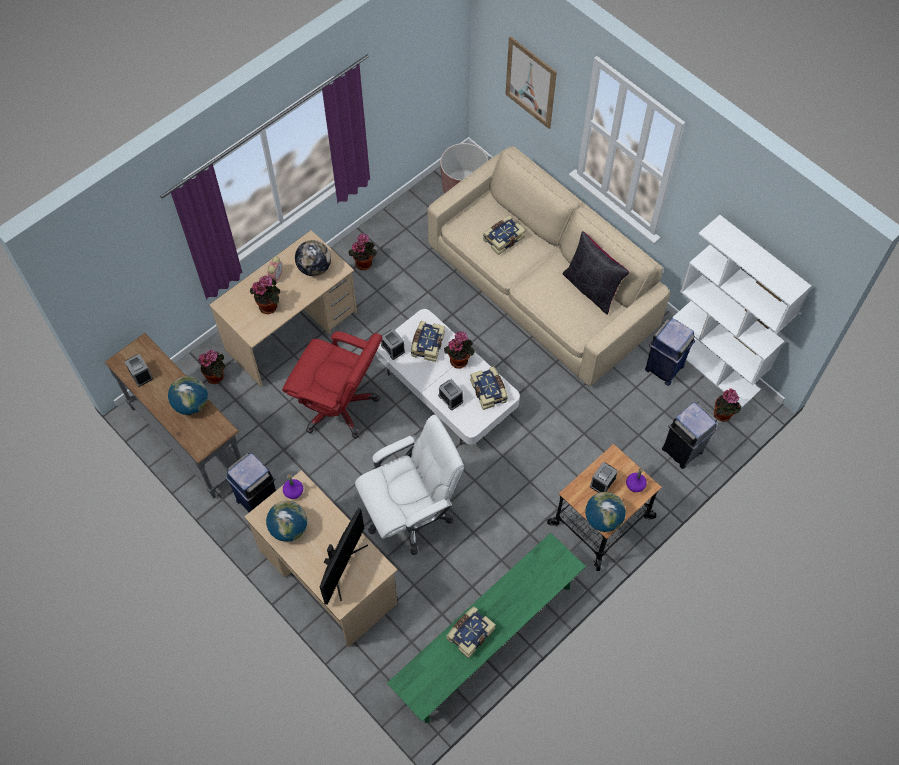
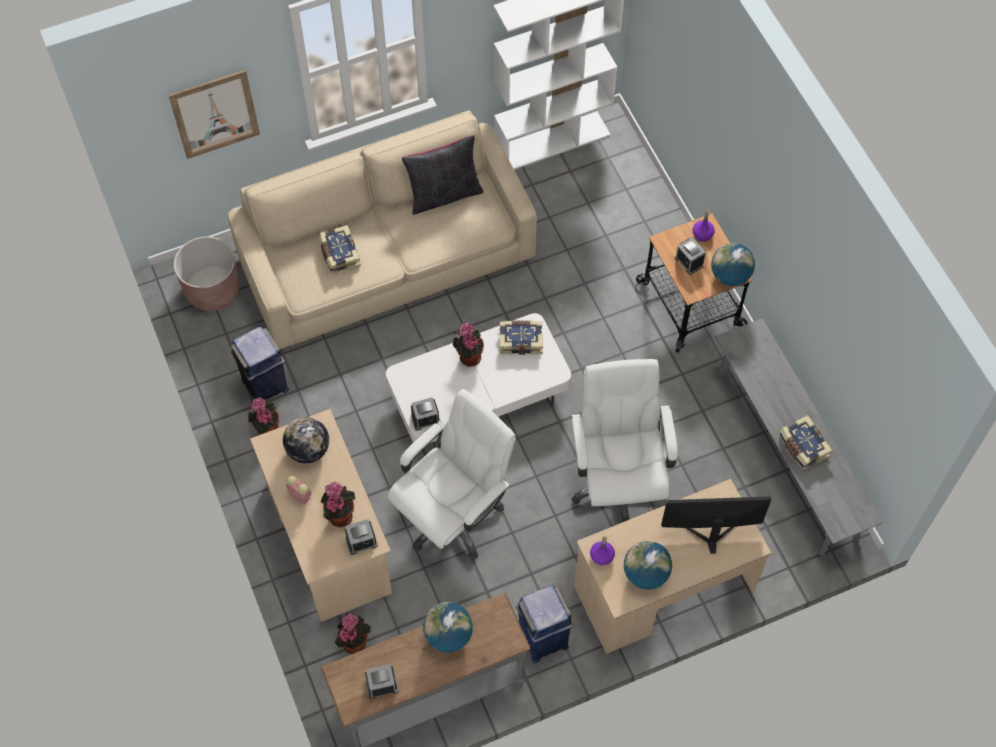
camera: 70 degrees left, 0 degrees up
red office chair [282,331,382,439] -> white office chair [387,389,516,559]
monitor [320,508,368,605] -> monitor turned 45 degrees counterclockwise [661,496,771,554]
green bench [387,533,586,723] -> grey bench [715,318,883,556]
book [411,321,445,362] -> none
alarm clock [438,379,463,410] -> alarm clock moved to [345,519,378,555]
blue trash can [645,318,695,386] -> blue trash can moved to [231,327,289,400]
grey trash can [662,402,717,469] -> none
potted plant [714,389,741,422] -> none

